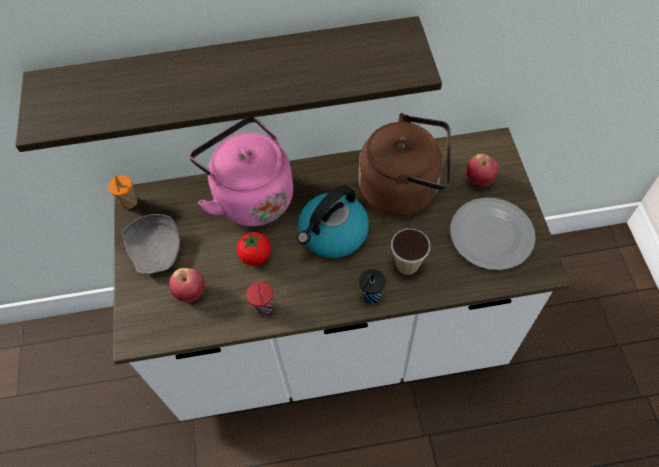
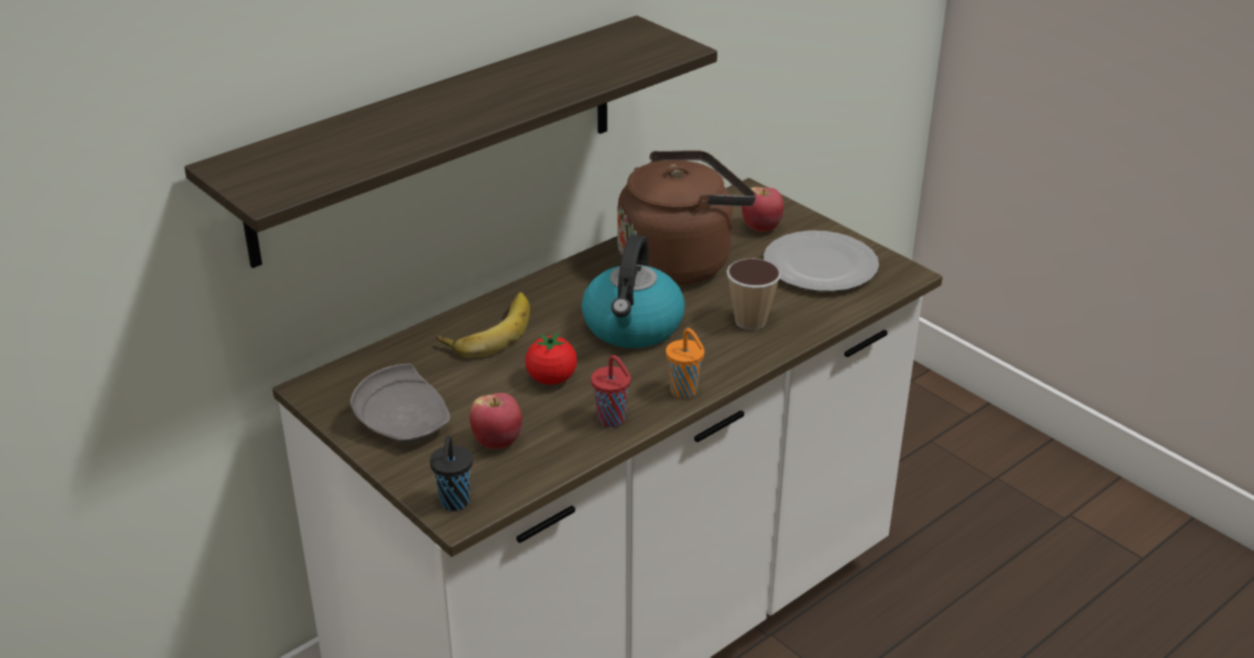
camera: 35 degrees left, 25 degrees down
orange cup [108,175,137,209] -> orange cup moved to [666,328,704,399]
pink kettle [190,117,293,227] -> banana [436,292,530,358]
black cup [359,269,386,304] -> black cup moved to [430,436,473,511]

